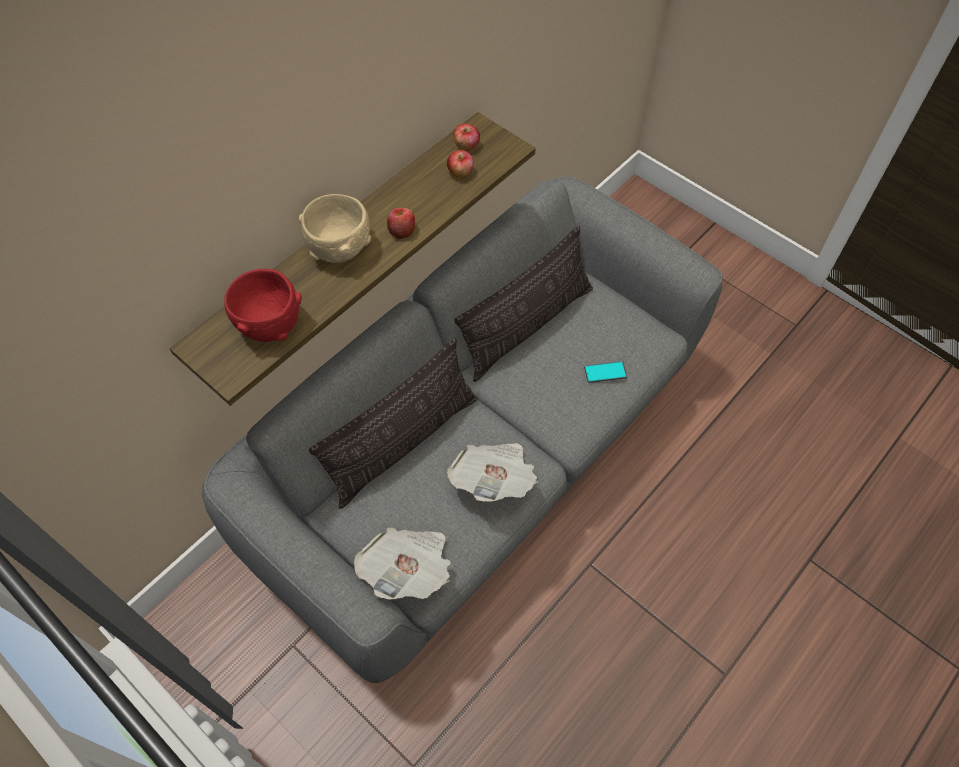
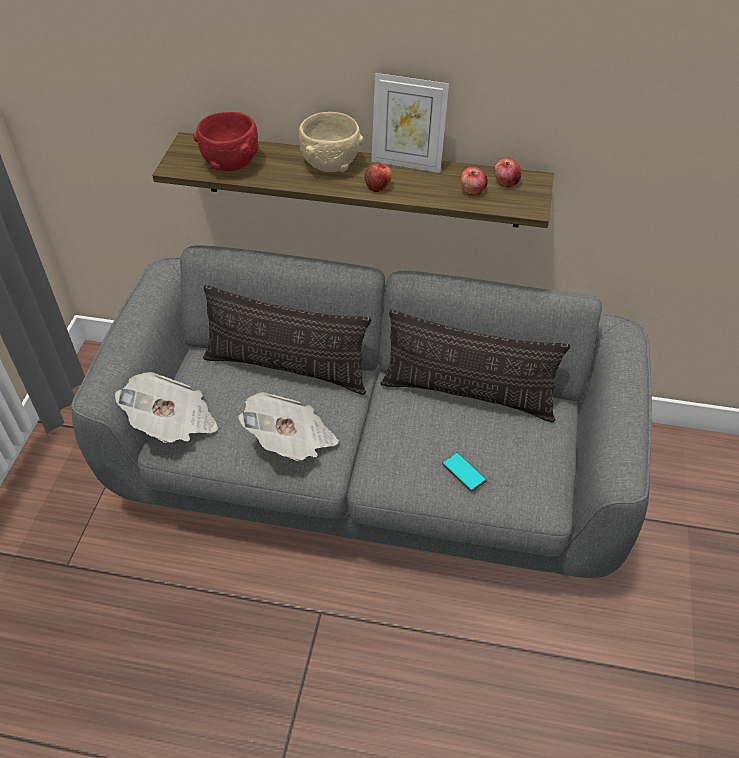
camera: 60 degrees right, 10 degrees down
none -> picture frame [371,73,449,173]

